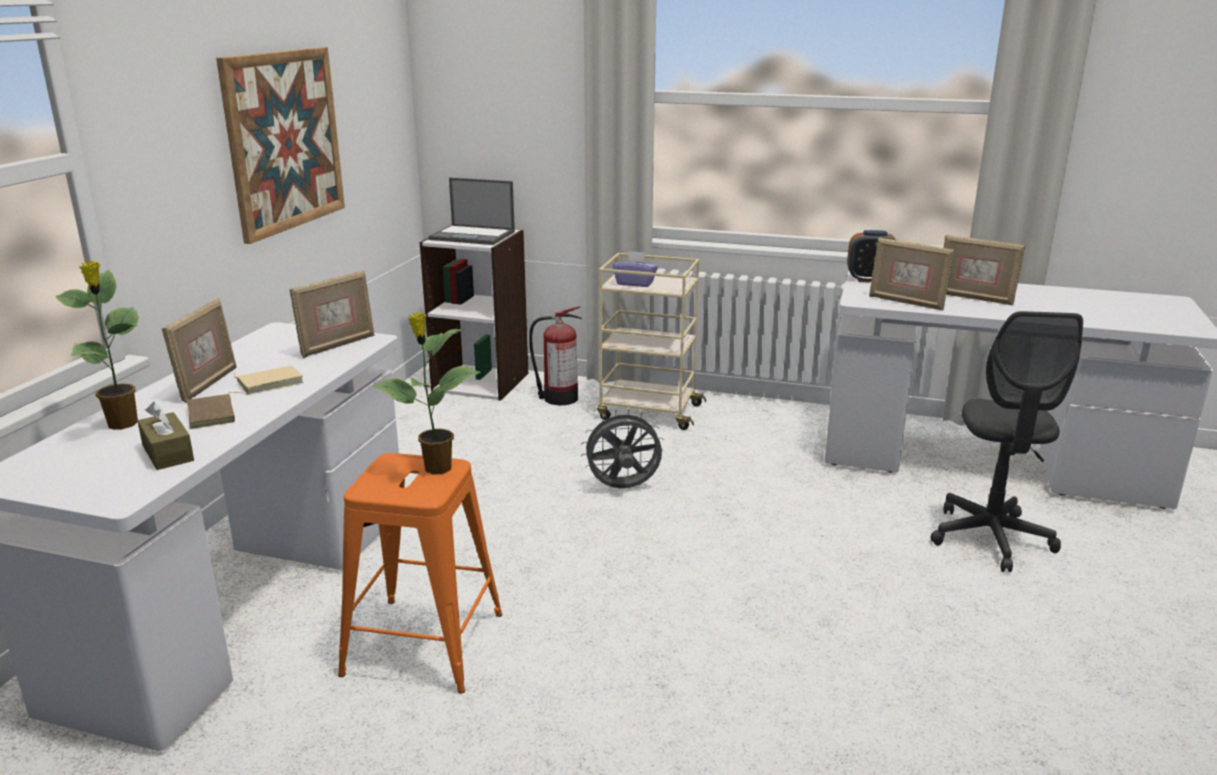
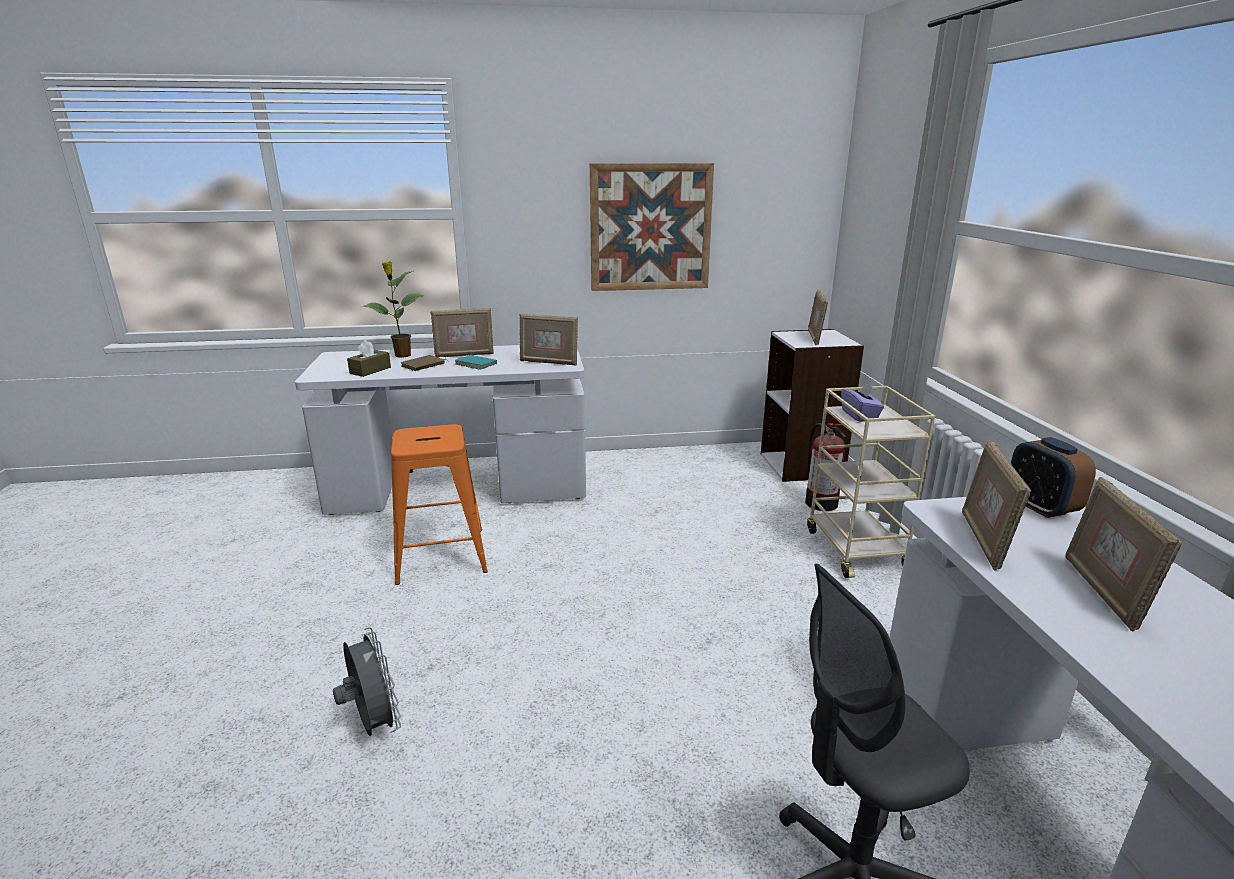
camera: 65 degrees right, 0 degrees up
beige book [234,366,303,395] -> turquoise book [455,355,497,370]
potted plant [372,312,481,474] -> none
laptop [428,178,515,245] -> picture frame [808,289,828,345]
grey fan [581,409,664,488] -> grey fan moved to [333,627,401,736]

